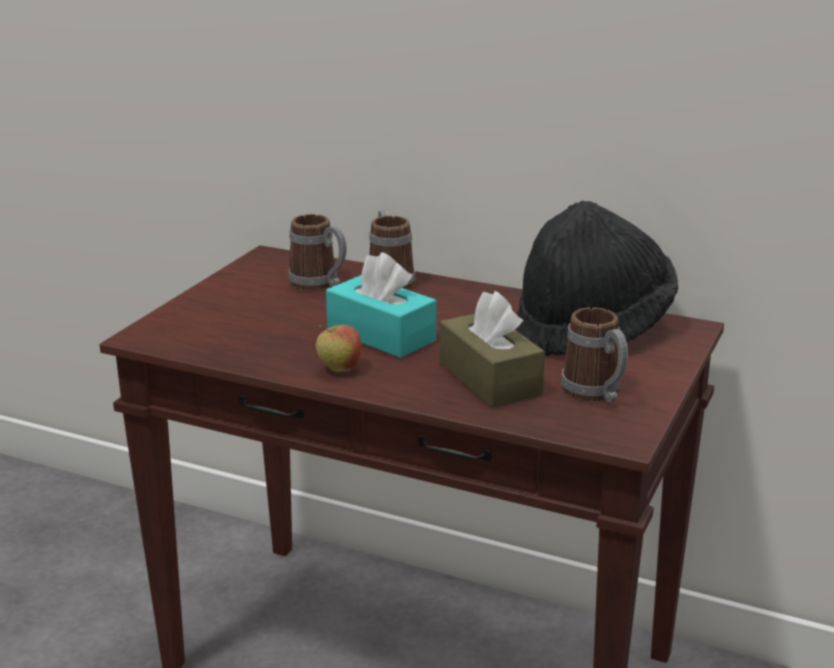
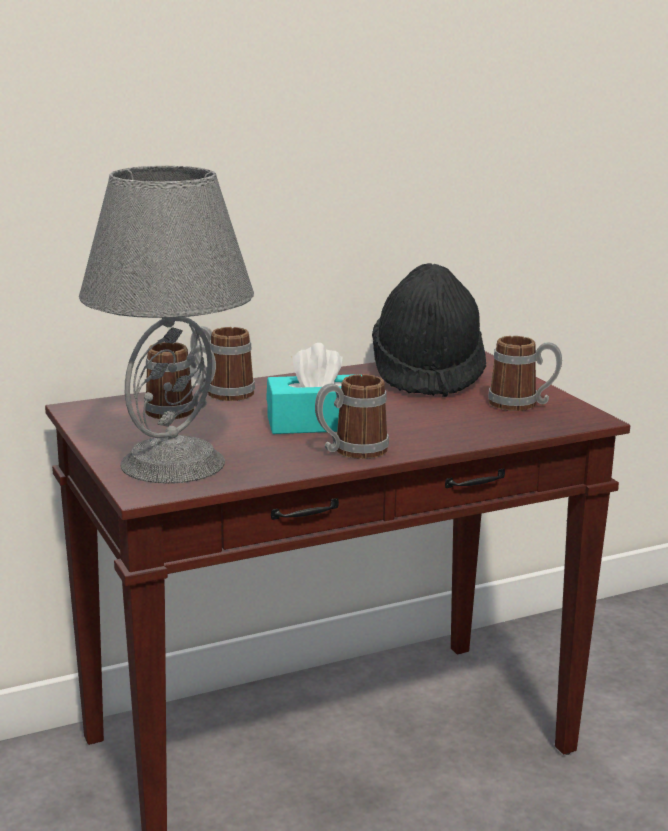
camera: 50 degrees left, 5 degrees down
apple [316,325,361,372] -> mug [315,374,389,459]
brown tissue box [440,291,545,408] -> none
none -> grey table lamp [79,166,254,484]

